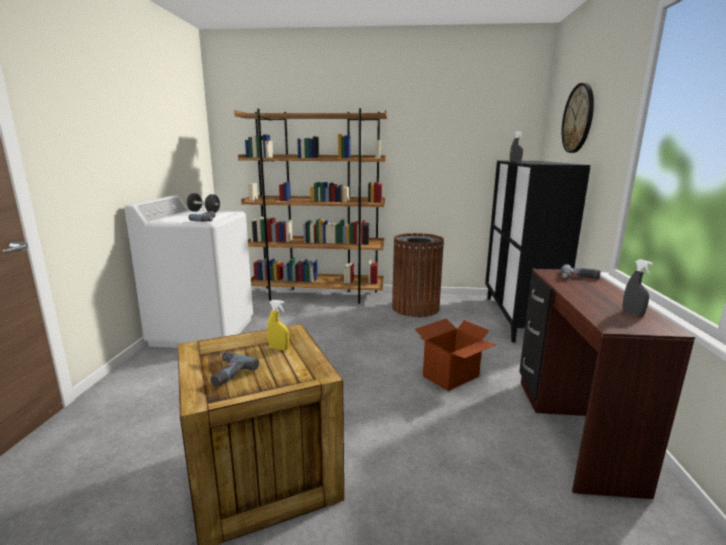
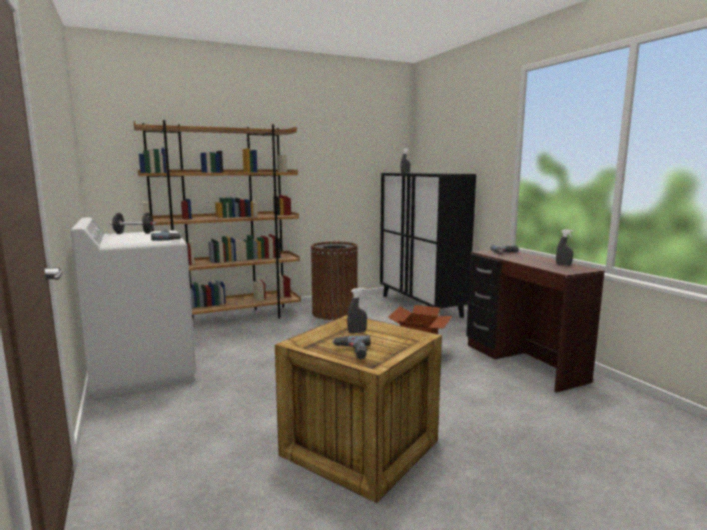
camera: 30 degrees left, 5 degrees down
yellow spray bottle [267,300,289,350] -> grey spray bottle [347,288,367,333]
wall clock [562,83,594,153] -> none

